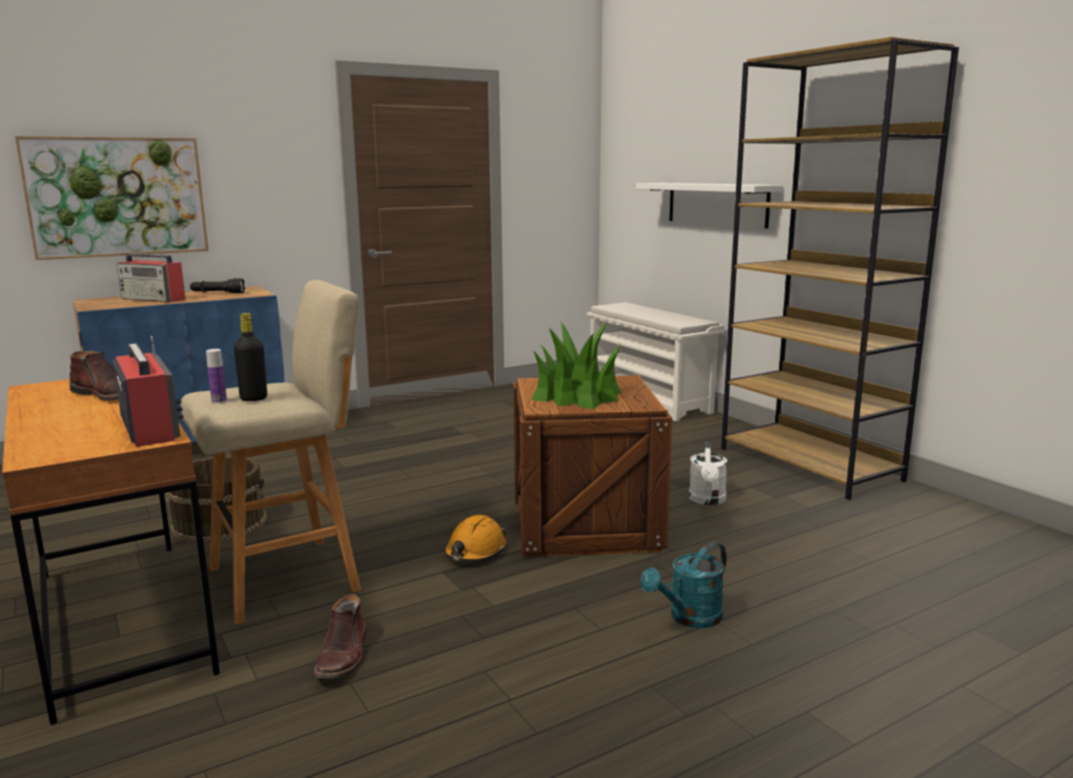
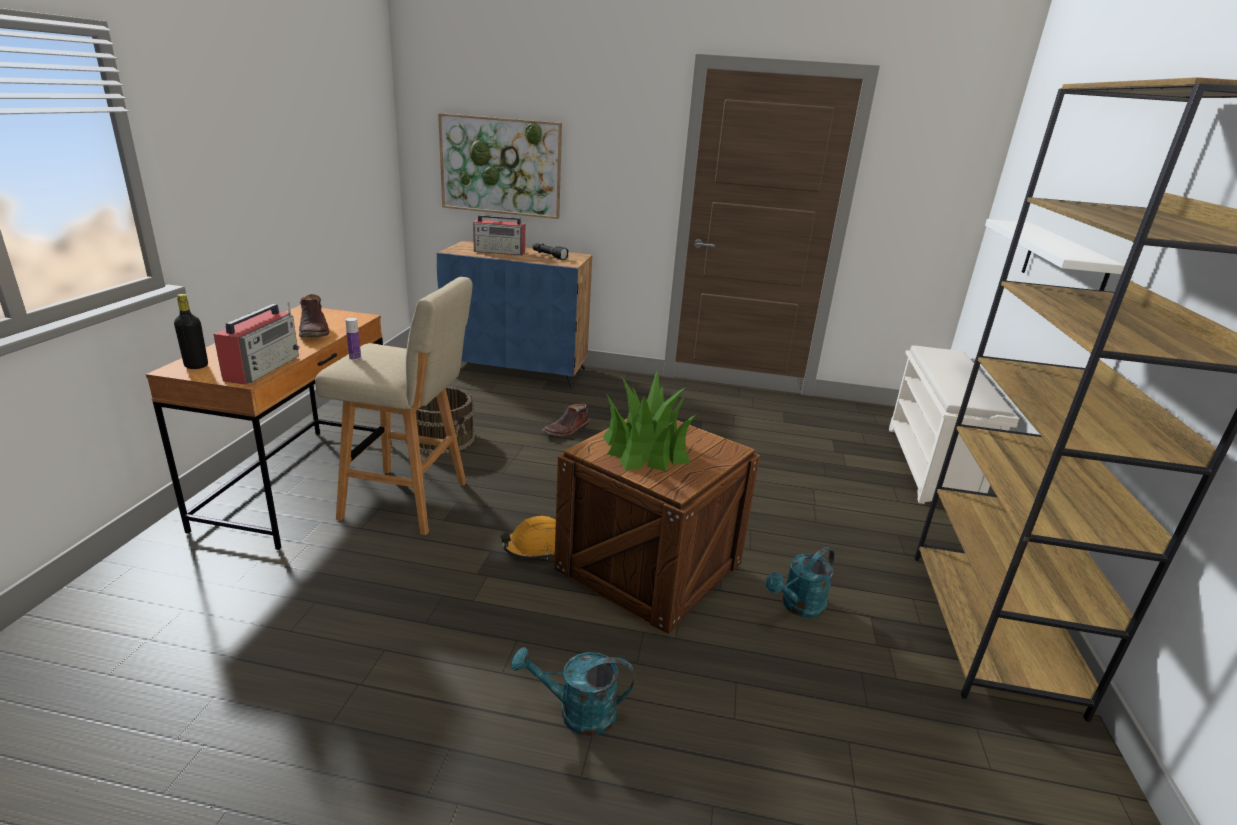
camera: 40 degrees right, 10 degrees up
radio [117,254,186,303] -> radio turned 60 degrees counterclockwise [473,215,525,256]
black bottle [234,313,267,401] -> black bottle moved to [174,294,208,369]
brown boot [314,594,366,679] -> brown boot moved to [542,403,590,437]
white watering can [689,442,727,505] -> turquoise watering can [766,547,835,618]

